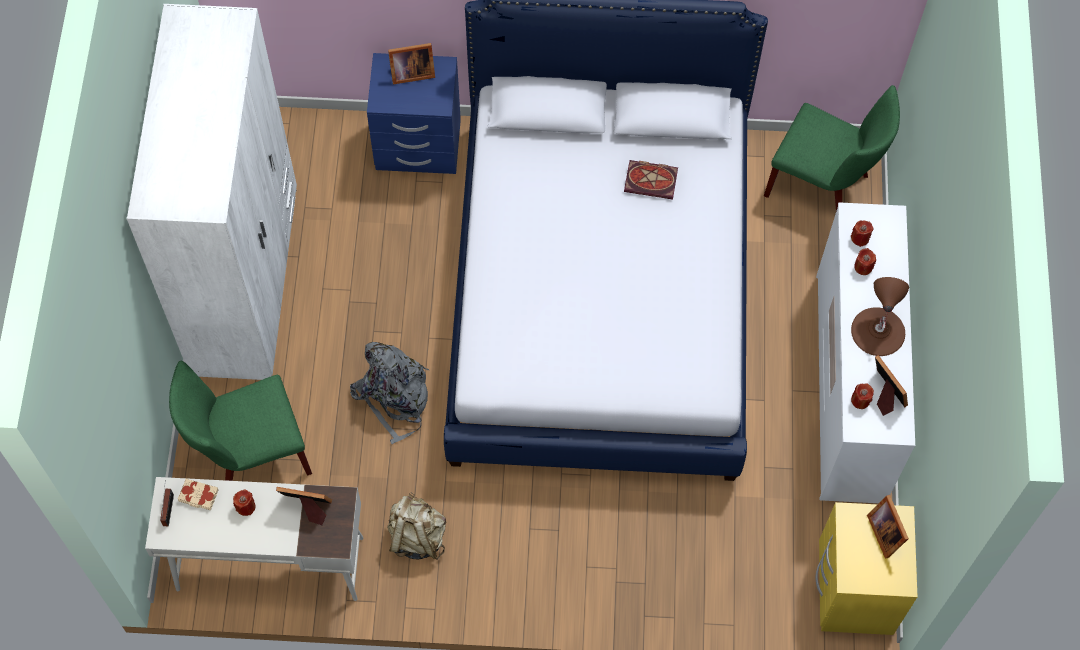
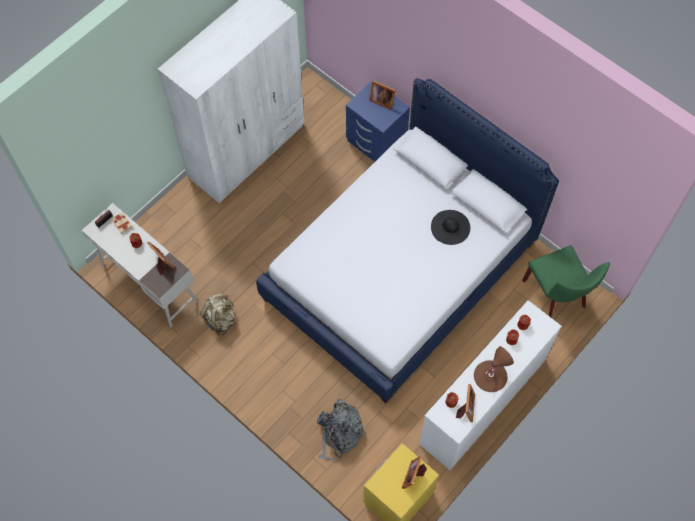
camera: 40 degrees right, 0 degrees up
green chair [169,361,312,481] -> none
grey backpack [350,342,429,444] -> grey backpack moved to [317,399,366,460]
book [624,160,678,199] -> black hat [431,210,470,245]

